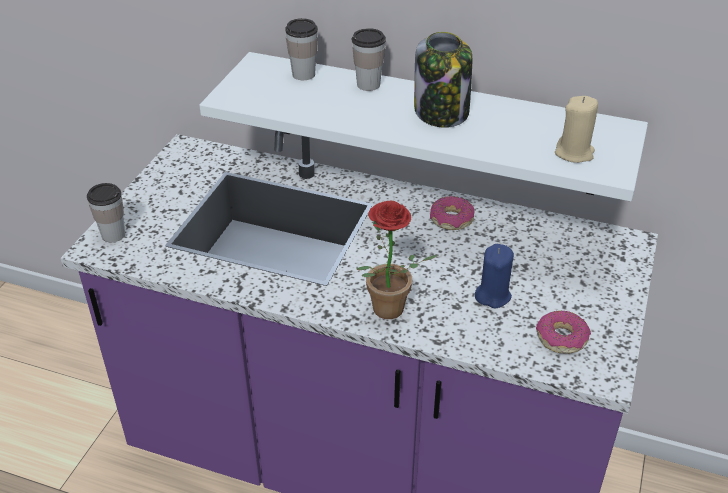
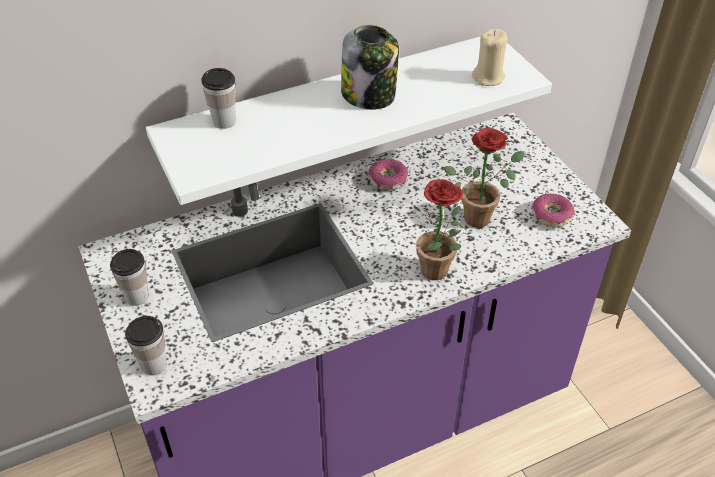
camera: 45 degrees left, 5 degrees up
cup [352,28,386,91] -> cup moved to [110,249,149,306]
blue candle [475,244,514,308] -> potted plant [444,128,525,228]

